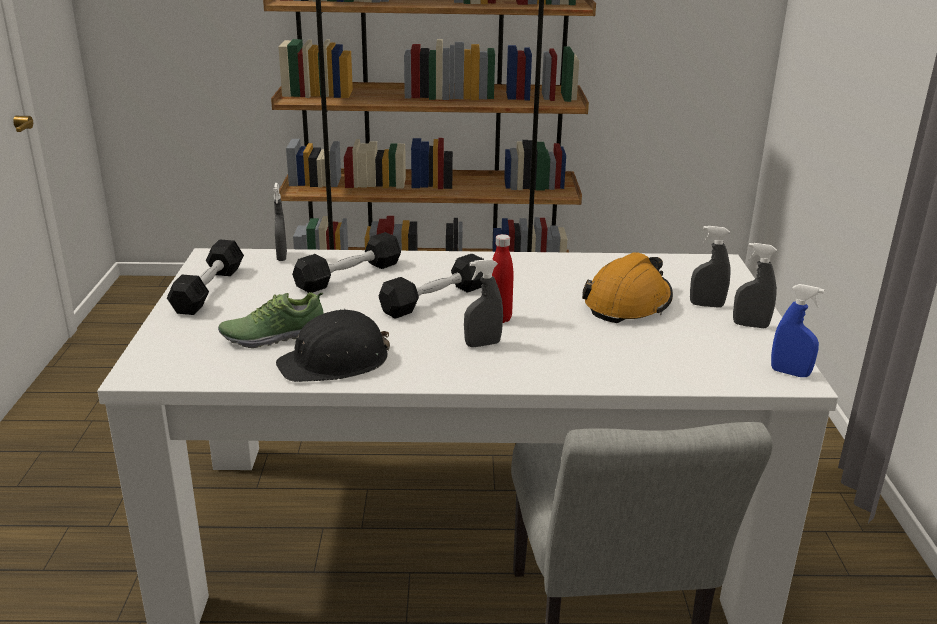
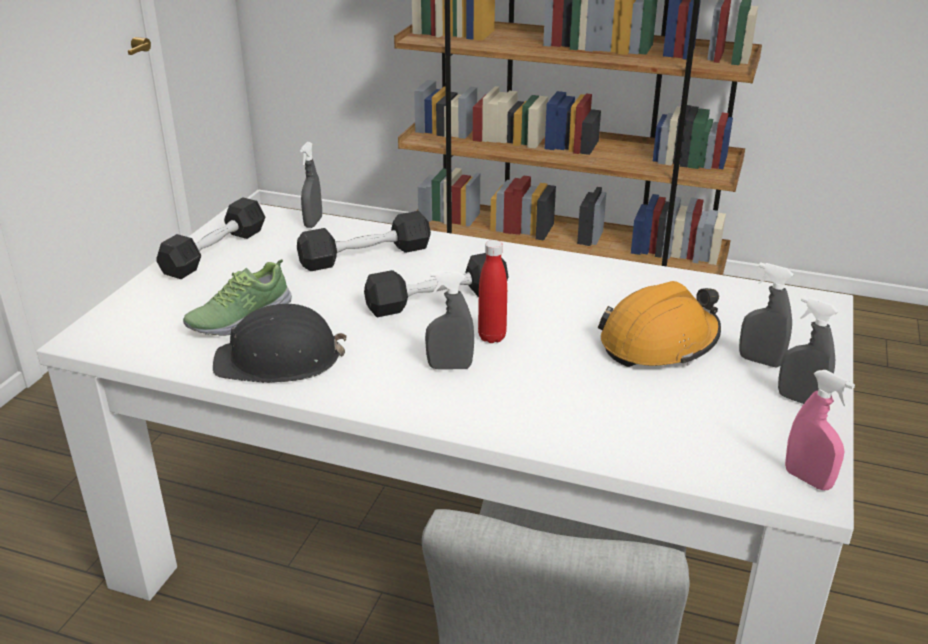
camera: 20 degrees right, 5 degrees up
shoe [218,292,324,348] -> shoe turned 45 degrees counterclockwise [183,259,292,336]
blue spray bottle [771,284,825,377] -> pink spray bottle [785,370,855,490]

